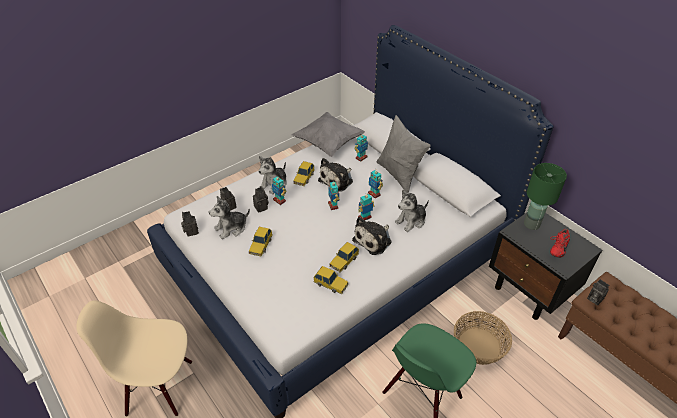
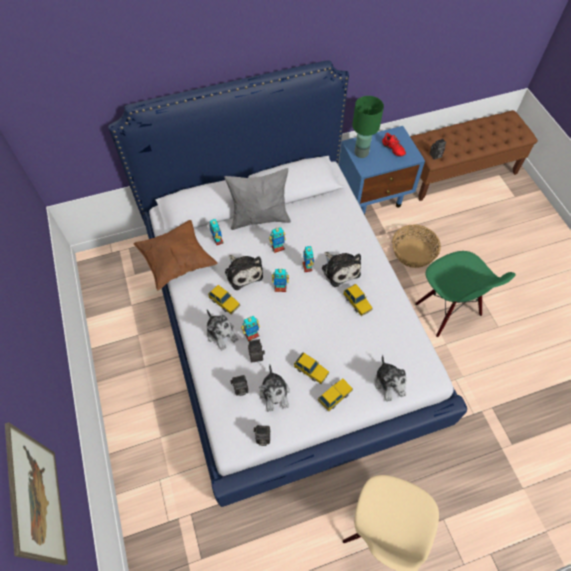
camera: 70 degrees left, 15 degrees up
grey pillow [292,112,365,157] -> brown pillow [133,220,218,290]
toy car [313,266,349,294] -> toy car moved to [318,379,353,412]
plush toy [395,189,429,232] -> plush toy moved to [375,355,406,402]
black nightstand [489,213,602,320] -> blue nightstand [339,126,425,215]
none -> picture [5,422,68,565]

